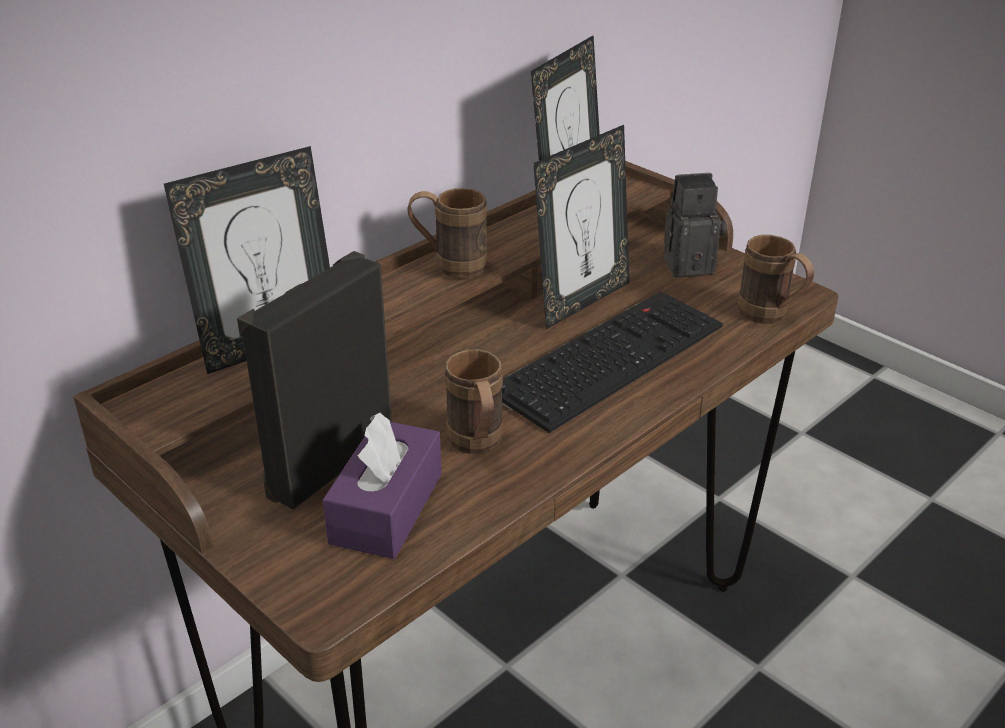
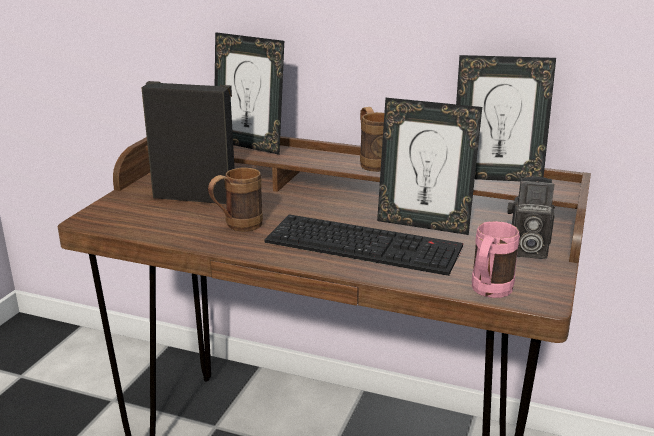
camera: 65 degrees right, 10 degrees down
purple tissue box [322,413,442,559] -> none
camera [664,173,727,277] -> camera turned 135 degrees clockwise [507,177,555,259]
brown mug [738,235,814,324] -> pink mug [472,221,520,298]

